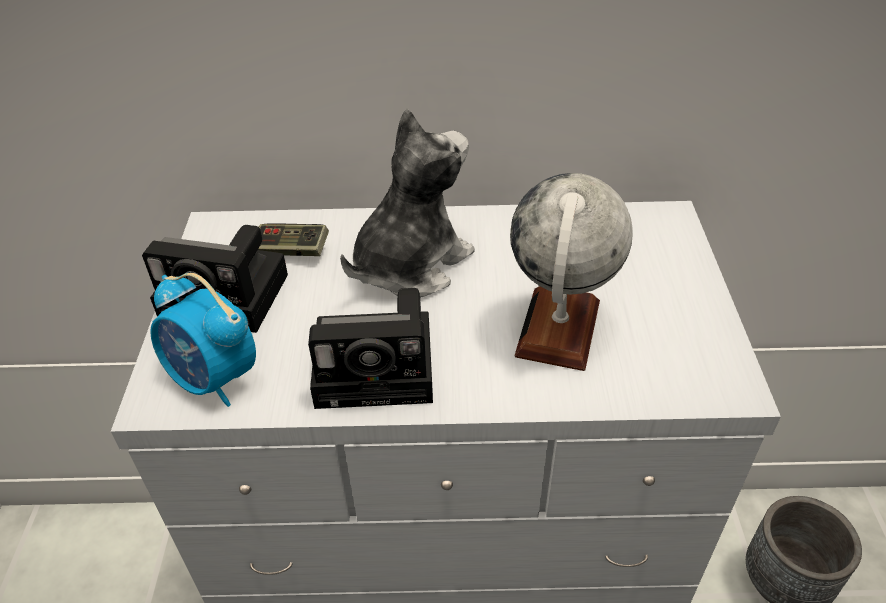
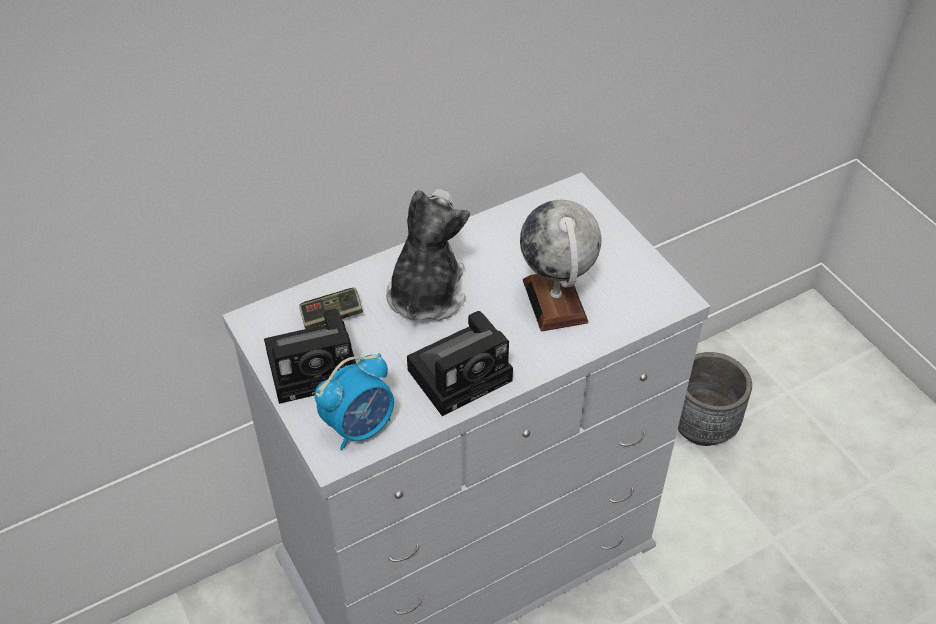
camera: 30 degrees left, 5 degrees up
alarm clock [150,273,256,407] -> alarm clock turned 45 degrees counterclockwise [315,353,394,450]

